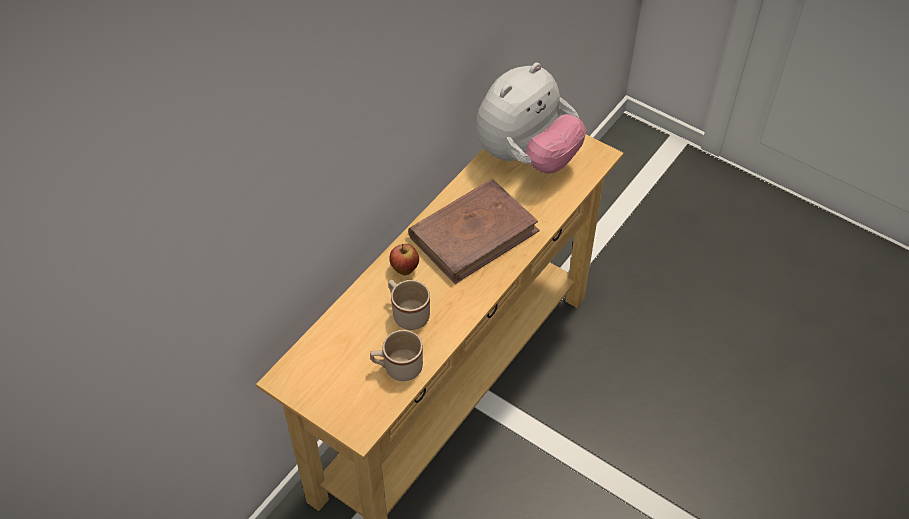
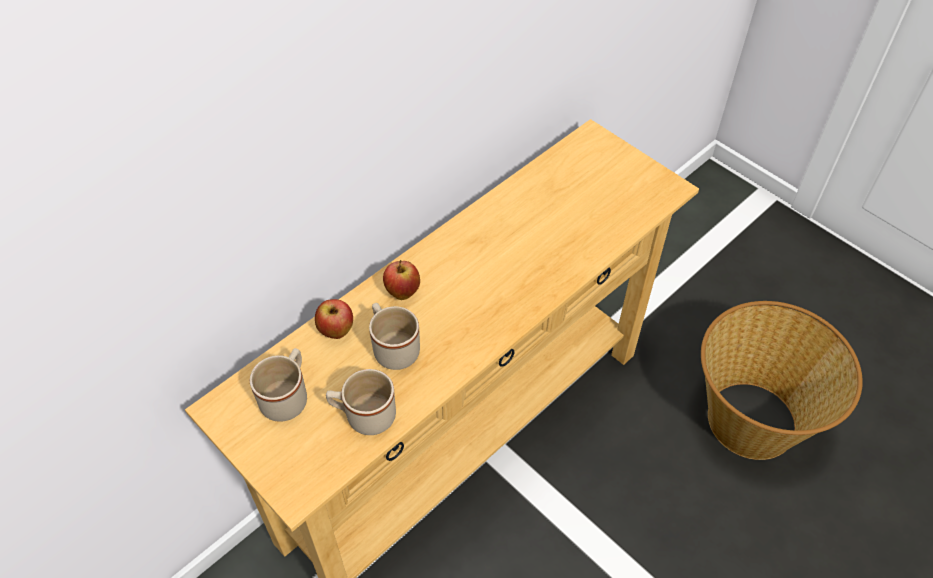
camera: 10 degrees right, 0 degrees up
brown book [408,179,540,284] -> none
plush toy [475,63,586,174] -> none
none -> beige mug [250,348,307,422]
none -> apple [315,299,353,339]
none -> basket [701,301,863,460]

